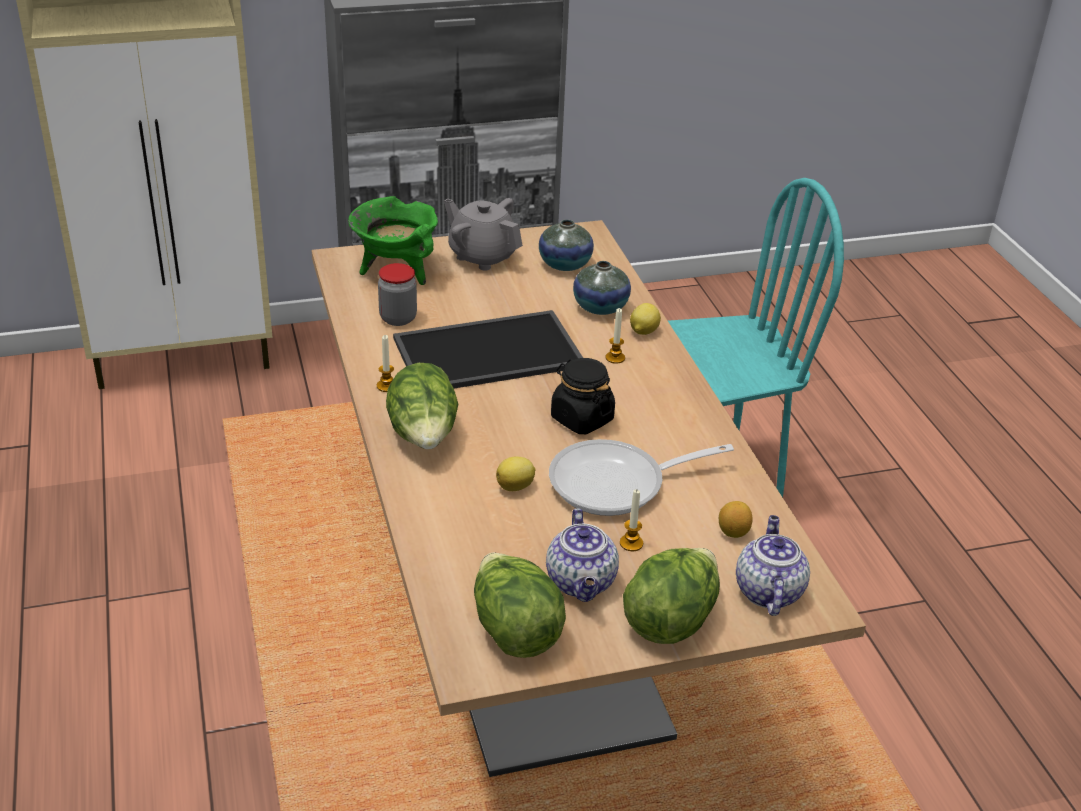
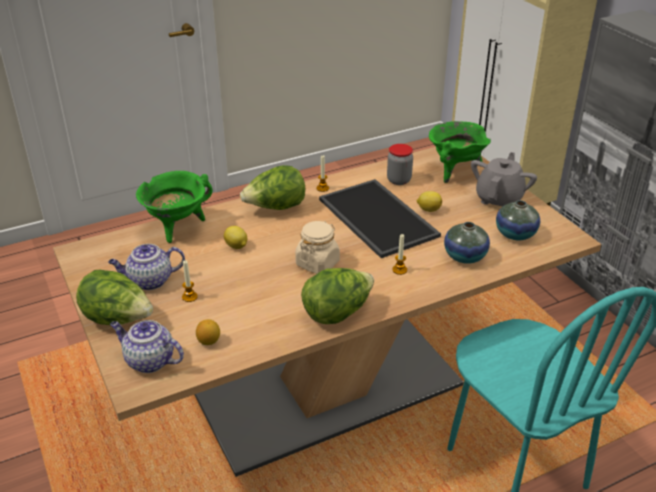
camera: 80 degrees right, 0 degrees up
lettuce [474,553,566,658] -> lettuce moved to [301,268,374,324]
frying pan [549,439,734,516] -> none
black jar [551,358,615,434] -> beige jar [295,221,340,274]
lemon [630,303,661,335] -> lemon moved to [417,191,442,212]
teapot [736,515,810,616] -> teapot turned 150 degrees counterclockwise [110,320,184,373]
none -> green cooking pot [136,171,213,243]

